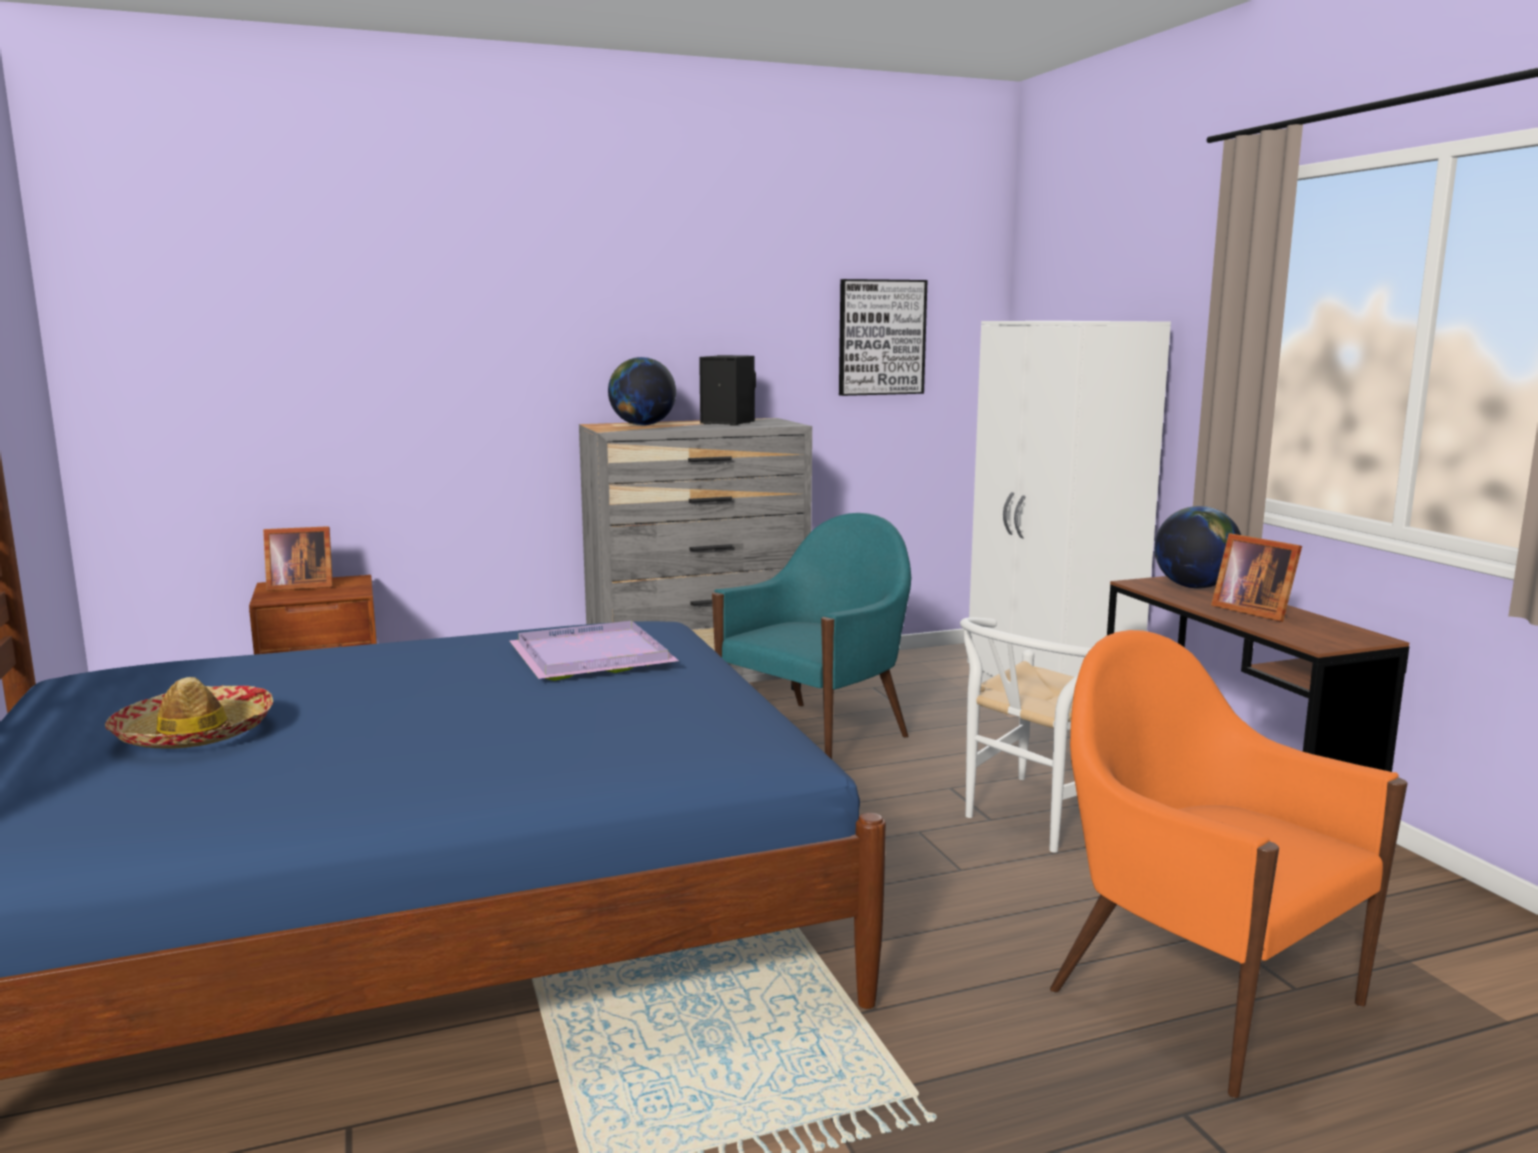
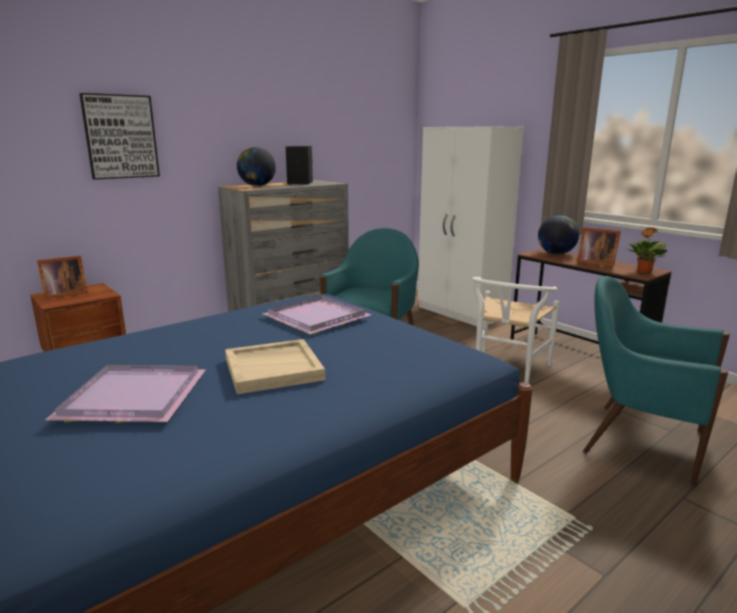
camera: 20 degrees left, 5 degrees up
hat [105,677,273,749] -> purple tray [46,365,206,423]
picture [839,279,928,396] -> picture moved to [79,93,160,180]
orange armchair [1050,630,1407,1098] -> turquoise armchair [583,276,730,486]
none -> beige tray [225,339,325,394]
none -> potted plant [628,227,667,273]

